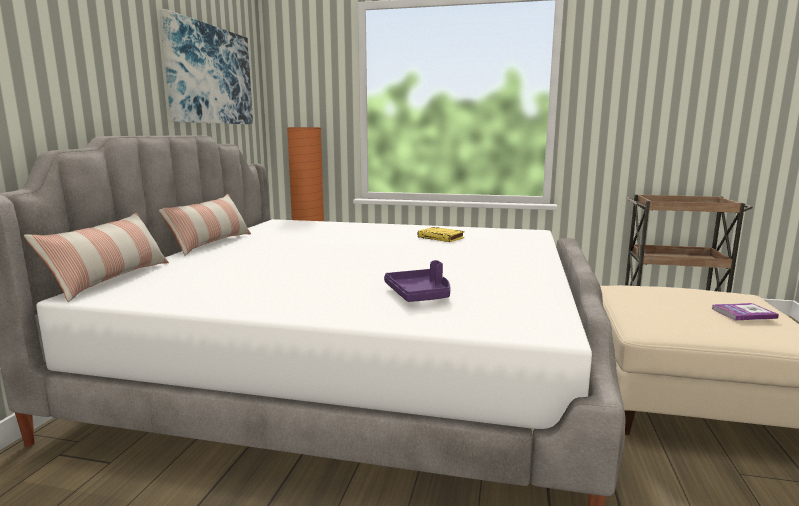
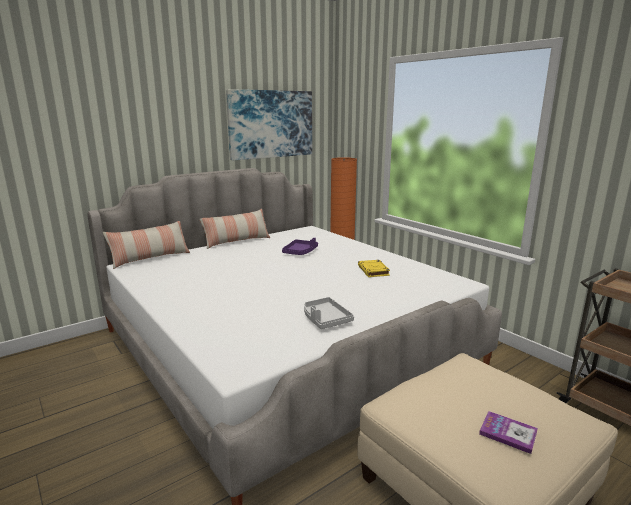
camera: 40 degrees right, 5 degrees up
purple tray [384,260,451,302] -> purple tray moved to [282,238,318,255]
none -> grey tray [304,297,354,329]

